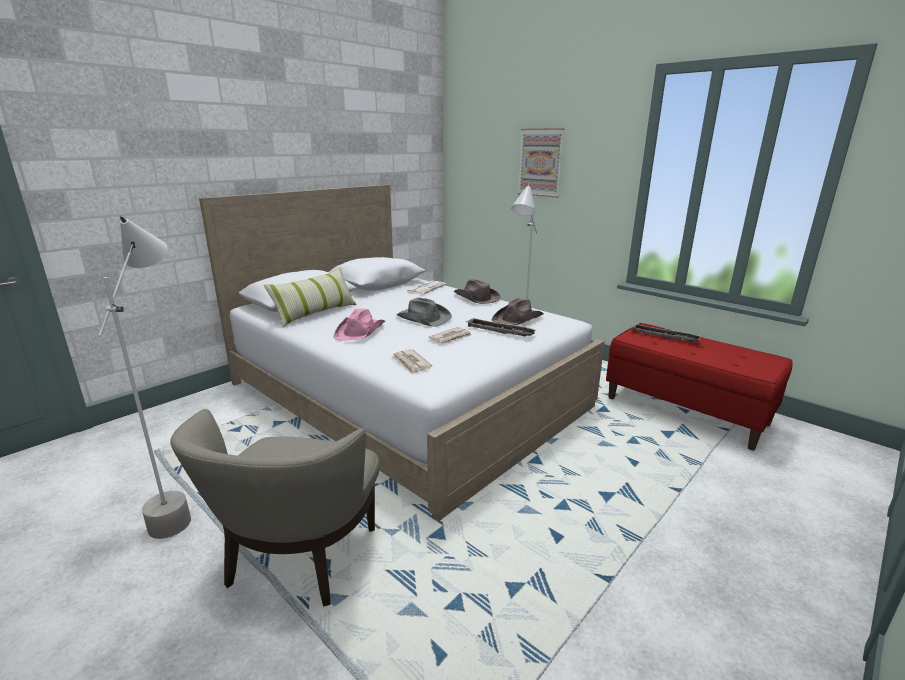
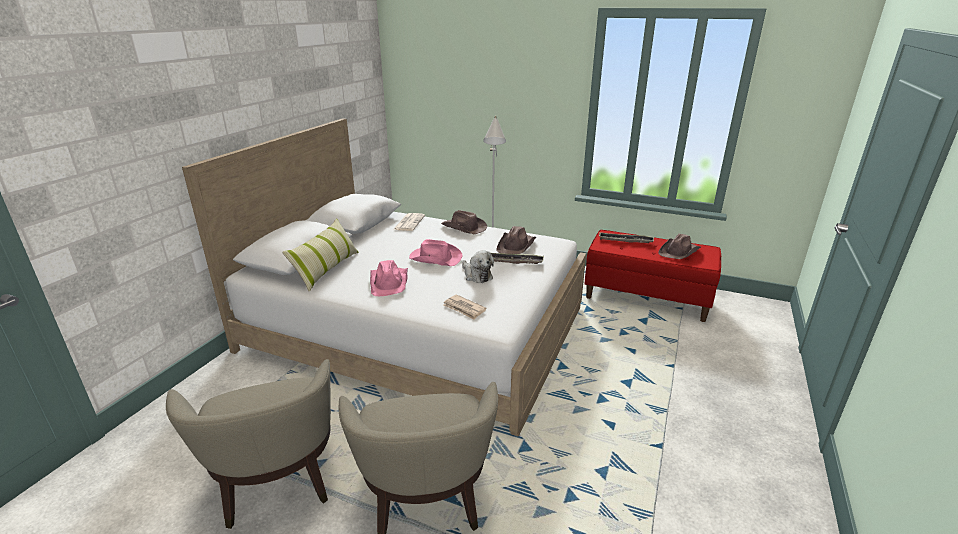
camera: 20 degrees left, 5 degrees up
grey floor lamp [98,216,191,539] -> beige armchair [166,359,331,529]
grey hat [396,297,452,327] -> pink hat [409,239,462,266]
newspaper [429,327,472,344] -> plush toy [462,250,494,283]
picture [518,128,565,198] -> none
none -> brown hat [658,234,701,259]

